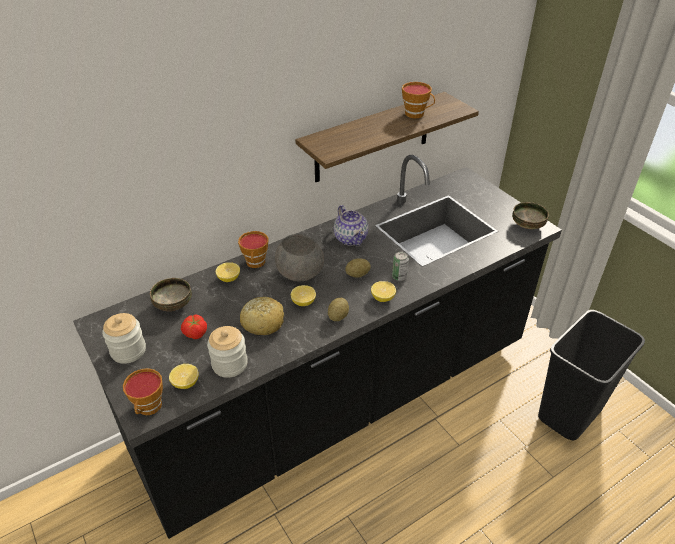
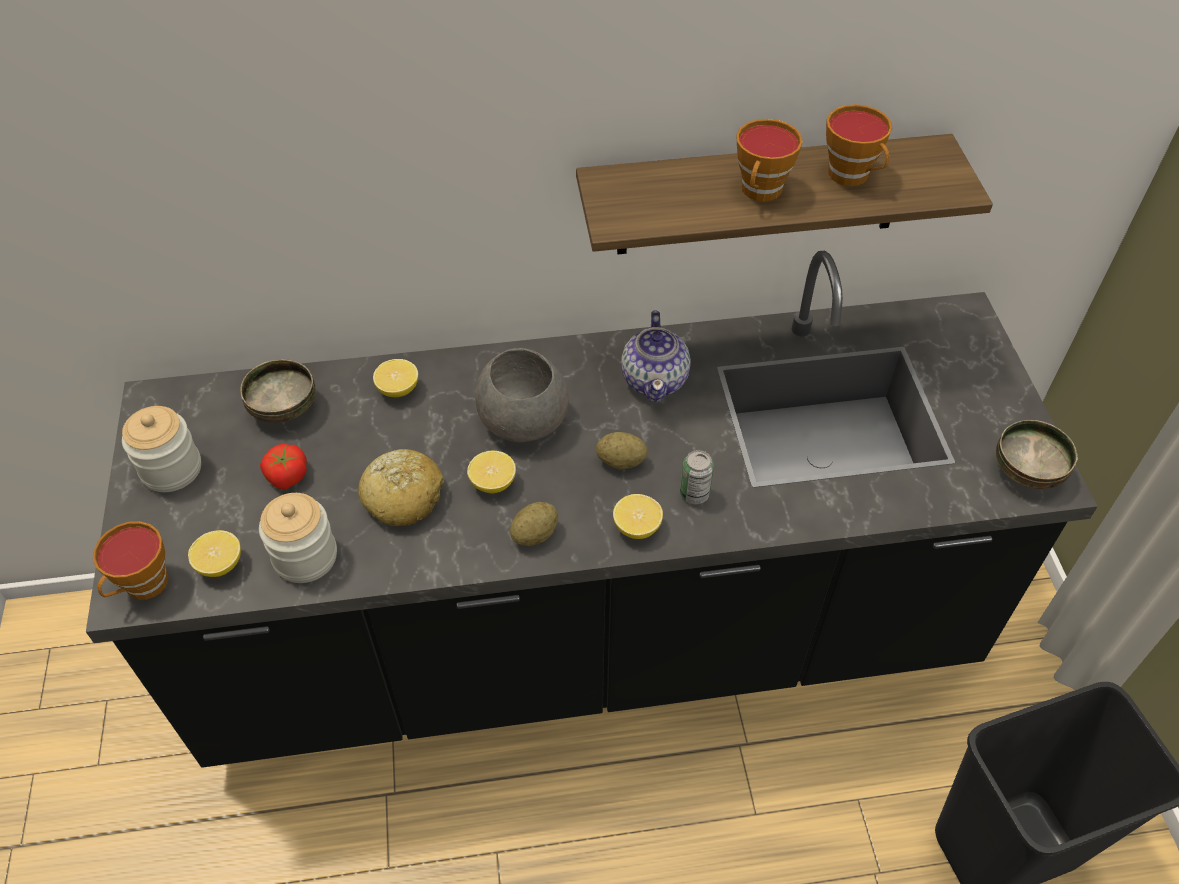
camera: 25 degrees right, 10 degrees up
cup [238,231,268,268] -> cup moved to [736,119,803,202]

